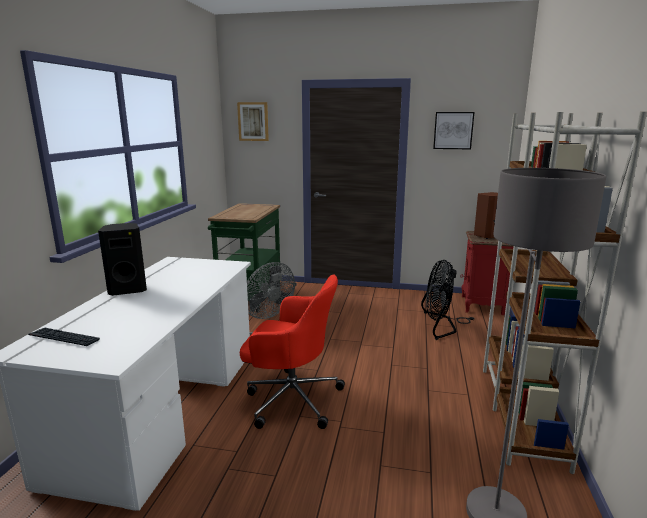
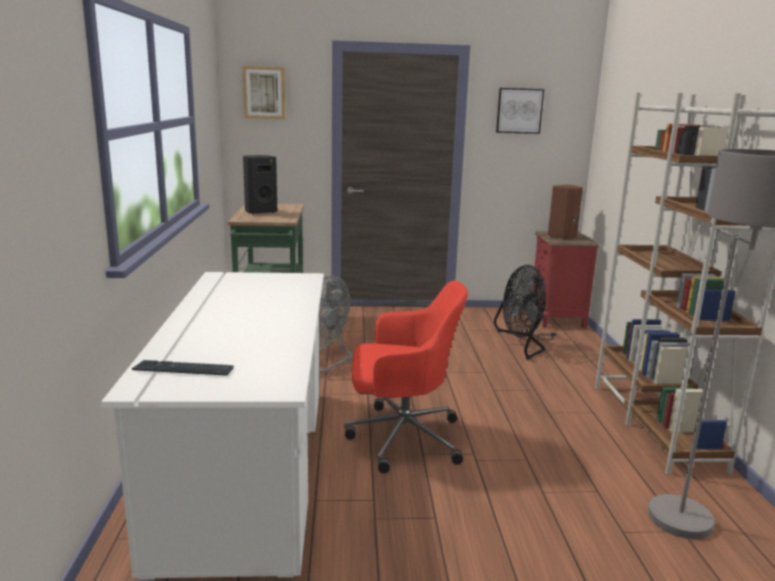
camera: 15 degrees left, 0 degrees up
black speaker [98,223,147,296] -> black speaker moved to [243,155,277,215]

